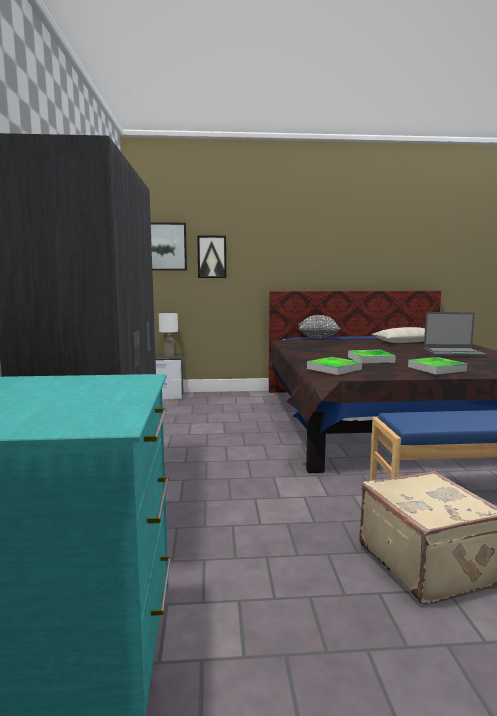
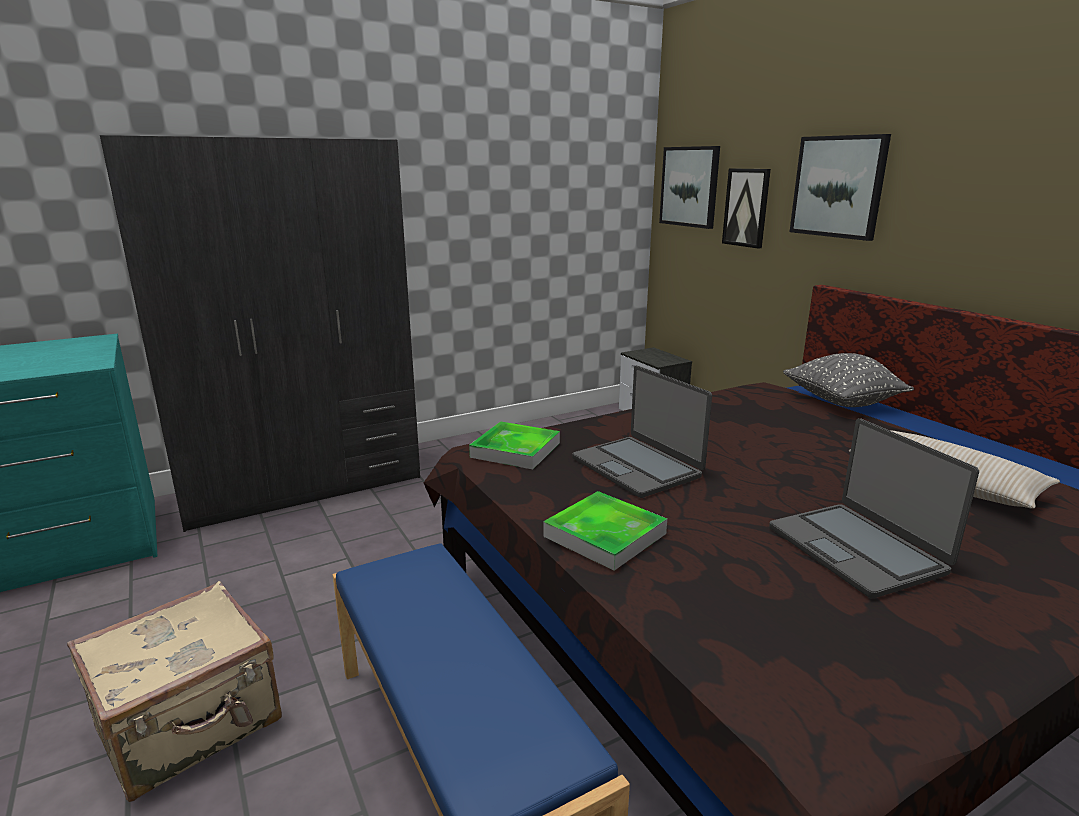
camera: 65 degrees right, 10 degrees up
white table lamp [159,313,178,356] -> none
tray [348,350,396,364] -> laptop [572,365,712,498]
none -> picture [790,134,891,241]

